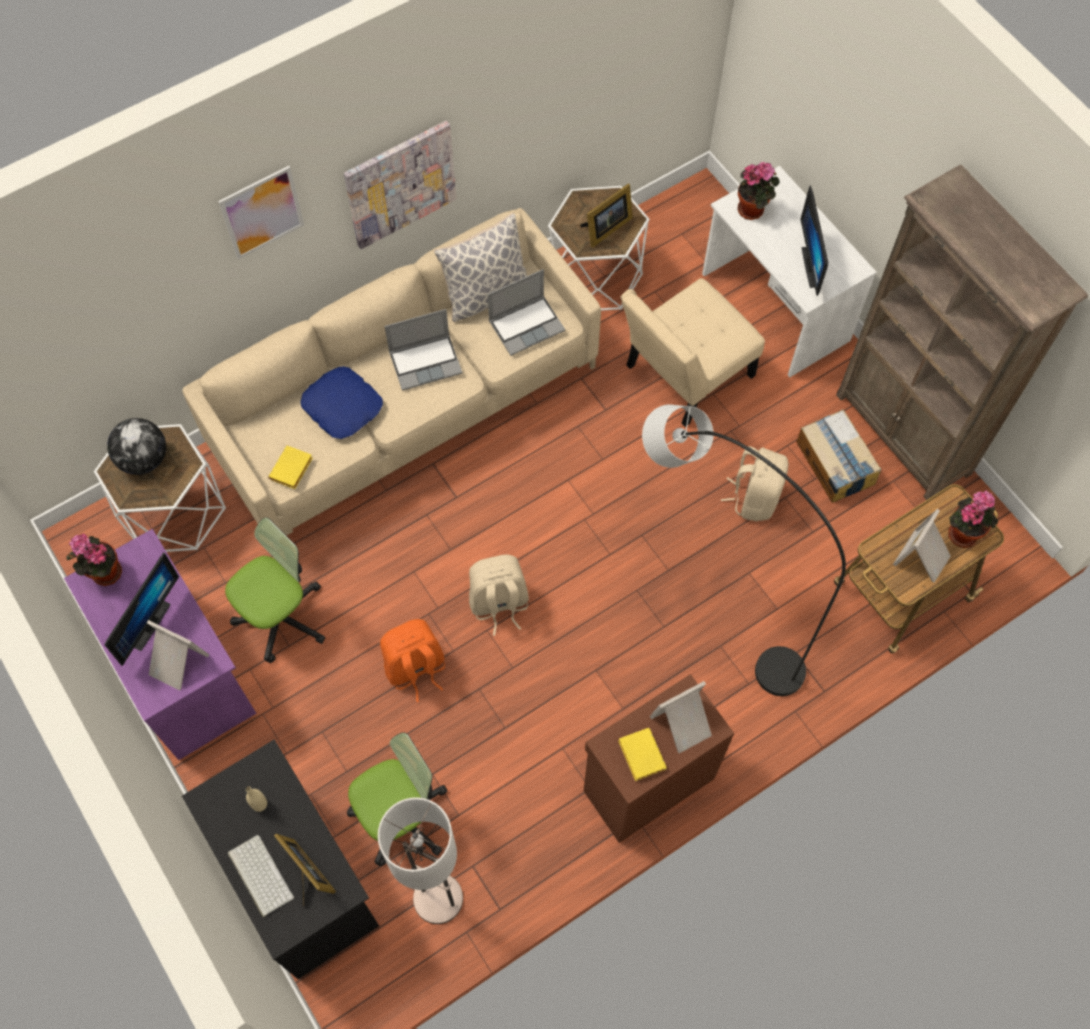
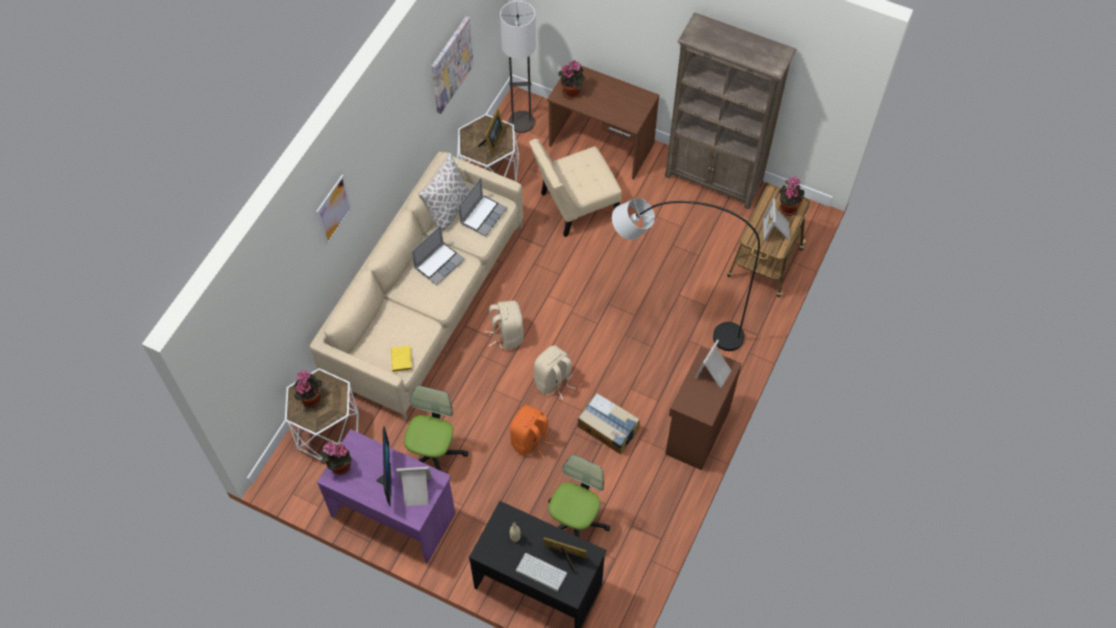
camera: 30 degrees left, 5 degrees down
globe [107,418,166,475] -> potted plant [294,370,322,408]
blue pillow [300,367,383,439] -> none
picture [344,121,456,249] -> picture moved to [431,16,474,114]
floor lamp [378,797,463,924] -> floor lamp moved to [500,1,536,133]
yellow book [618,728,667,781] -> none
beige chair [620,278,765,427] -> beige chair turned 45 degrees clockwise [529,139,622,237]
white desk [702,166,877,377] -> brown desk [547,65,659,179]
beige backpack [721,446,788,521] -> beige backpack moved to [485,301,524,350]
cardboard box [797,409,881,503] -> cardboard box moved to [578,393,640,454]
monitor [800,185,828,296] -> none

